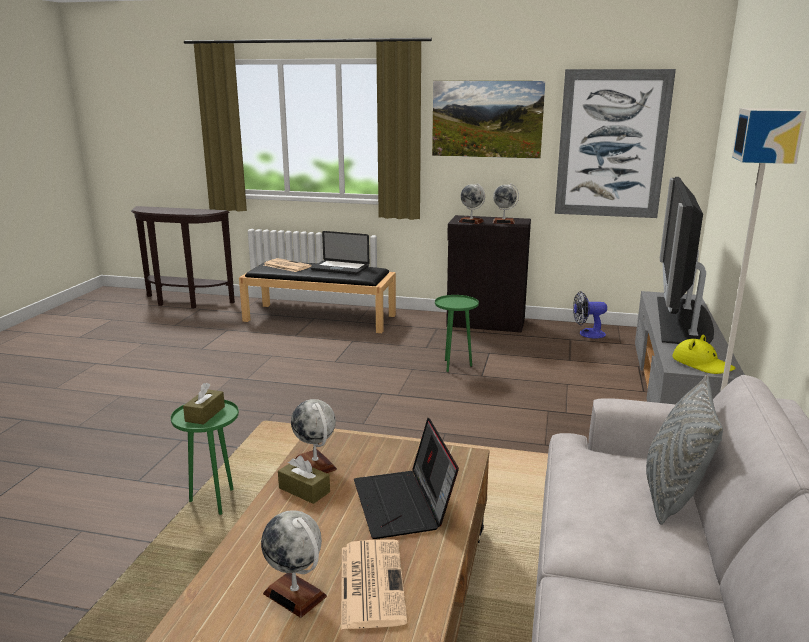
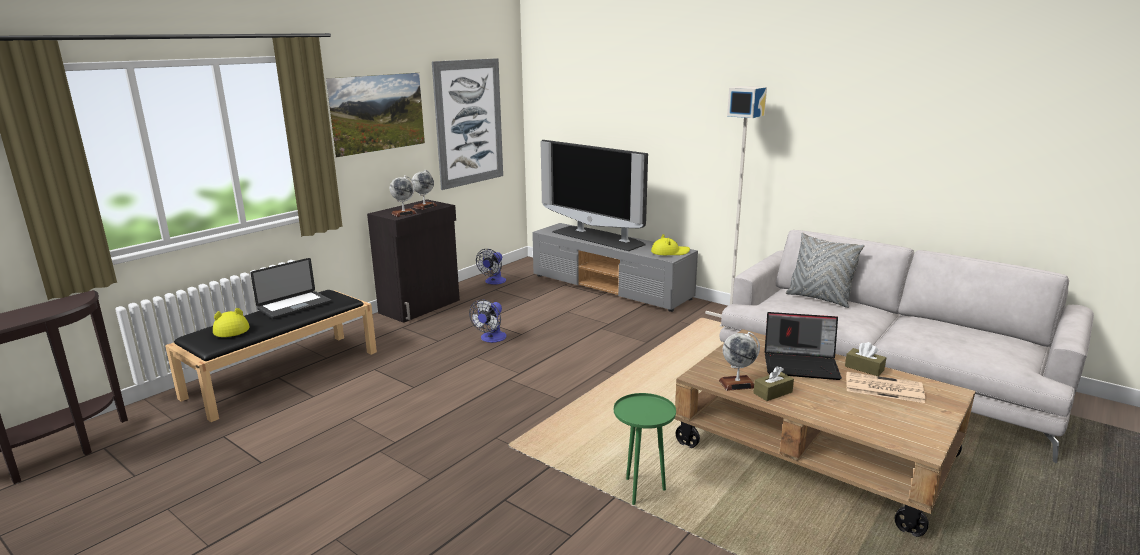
camera: 65 degrees left, 0 degrees up
brown tissue box [183,383,225,425] -> brown tissue box moved to [845,342,886,376]
globe [261,510,327,618] -> none
newspaper [264,258,312,272] -> yellow hat [213,308,249,337]
green side table [435,295,479,372] -> fan [469,300,506,343]

